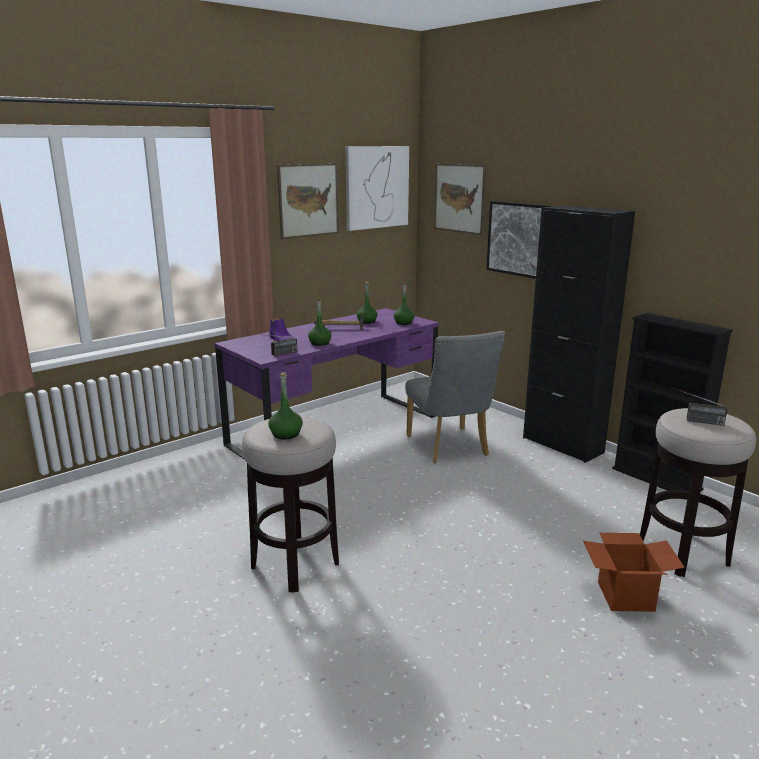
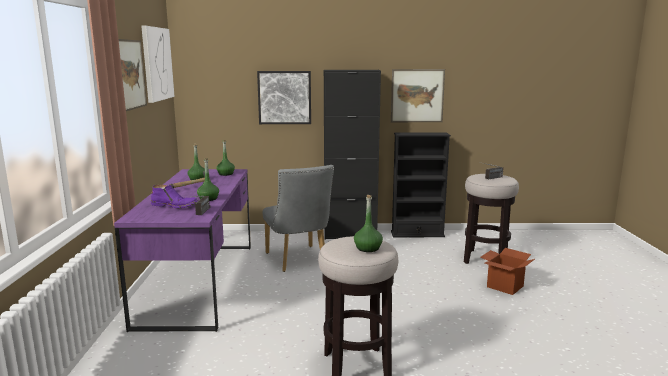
camera: 50 degrees left, 5 degrees down
grey chair [405,331,505,463] -> grey chair turned 45 degrees clockwise [263,165,334,272]
picture [434,163,486,235] -> picture moved to [391,69,445,122]

